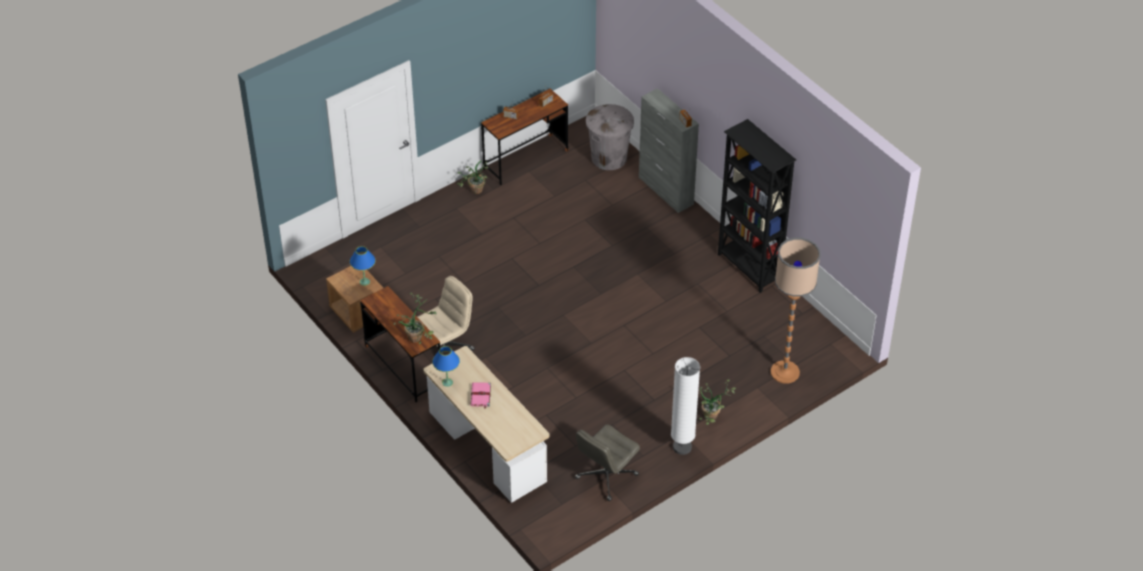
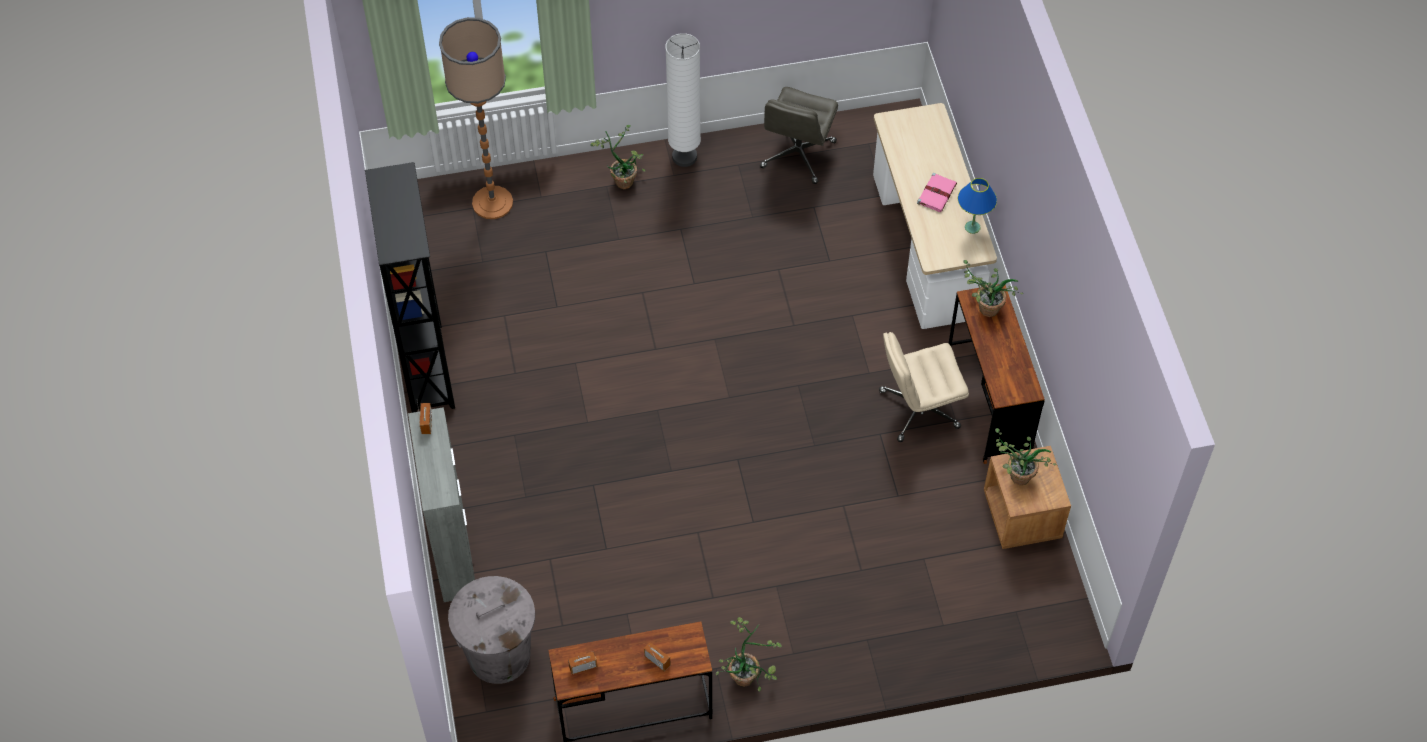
camera: 155 degrees left, 10 degrees up
blue table lamp [350,246,376,286] -> potted plant [995,428,1056,485]
grey office chair [575,424,640,501] -> grey office chair turned 135 degrees clockwise [760,87,838,184]

